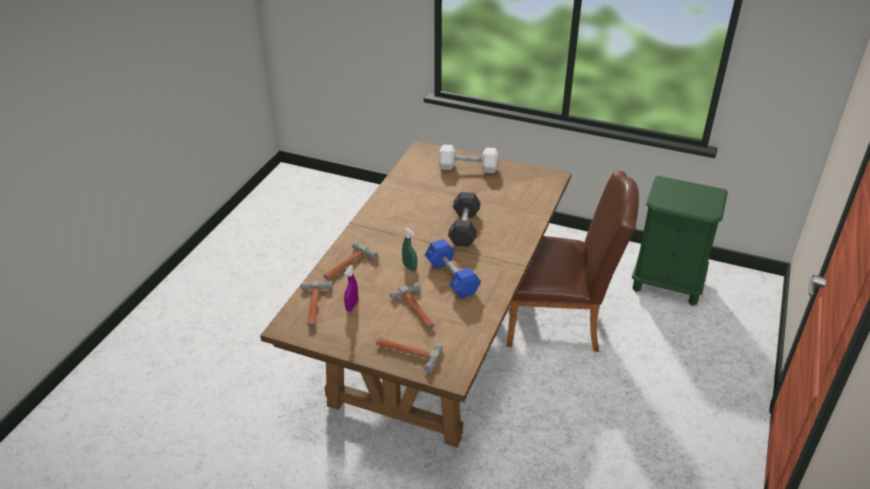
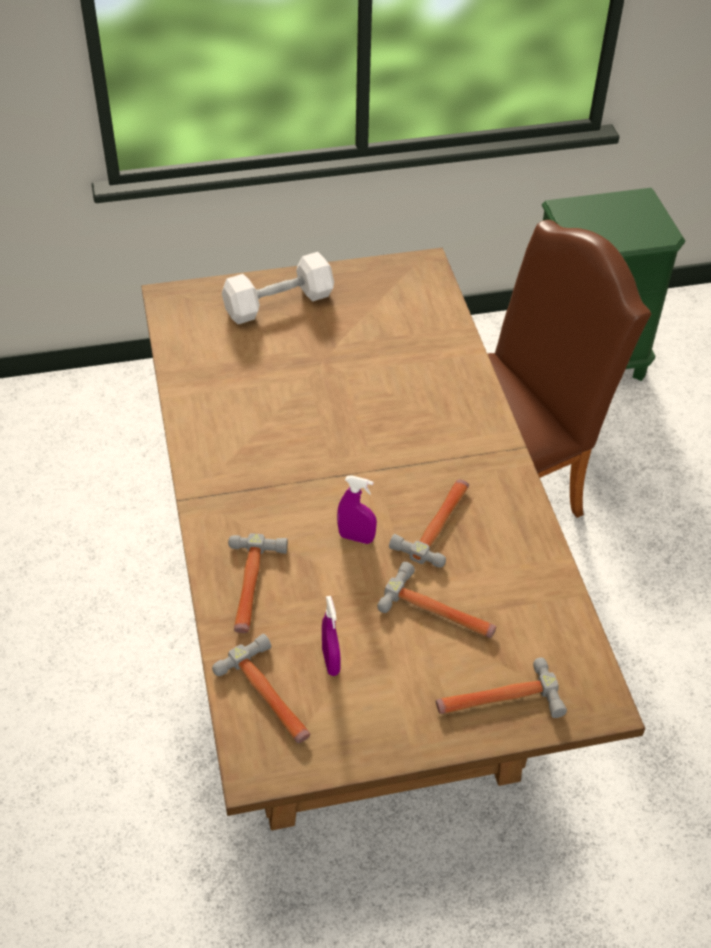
camera: 35 degrees left, 10 degrees up
green spray bottle [402,228,417,272] -> purple spray bottle [337,475,377,544]
blue dumbbell [425,239,481,299] -> hammer [389,479,469,568]
black dumbbell [448,192,481,247] -> none

